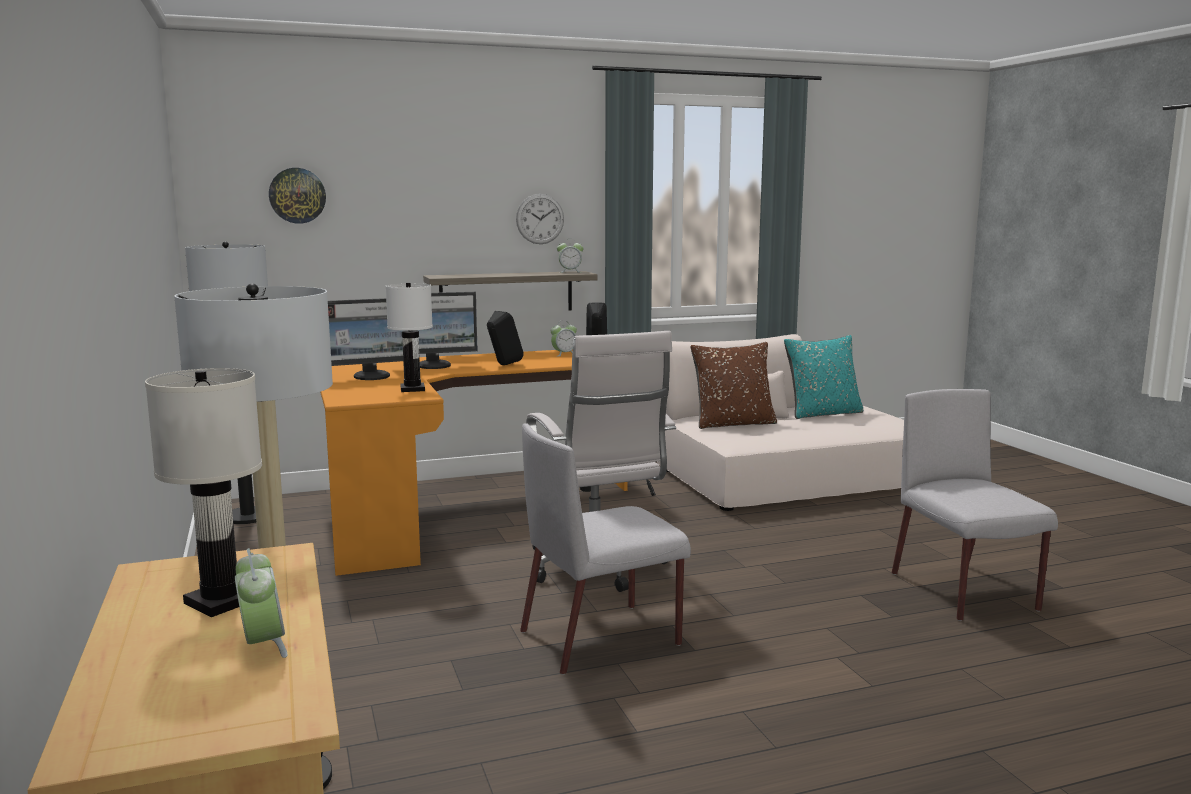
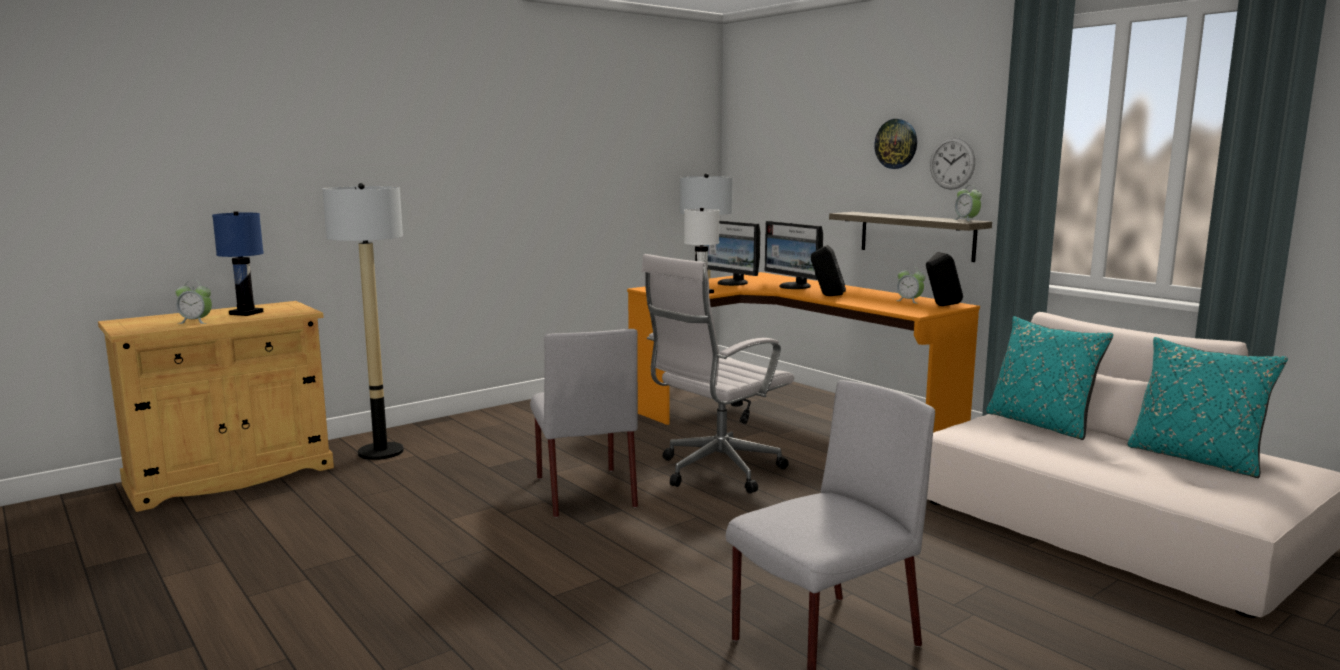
camera: 70 degrees right, 0 degrees up
white table lamp [145,368,262,617] -> blue table lamp [212,211,264,316]
alarm clock [235,548,287,658] -> alarm clock turned 45 degrees clockwise [176,280,212,324]
wall clock [269,168,326,224] -> wall clock moved to [874,119,917,169]
grey chair [520,423,691,675] -> grey chair turned 150 degrees counterclockwise [530,329,638,518]
brown pillow [690,342,777,429] -> turquoise pillow [986,316,1113,440]

